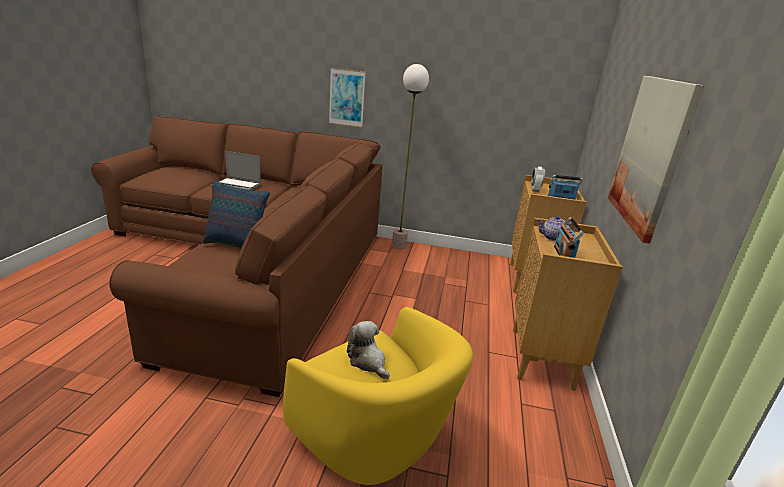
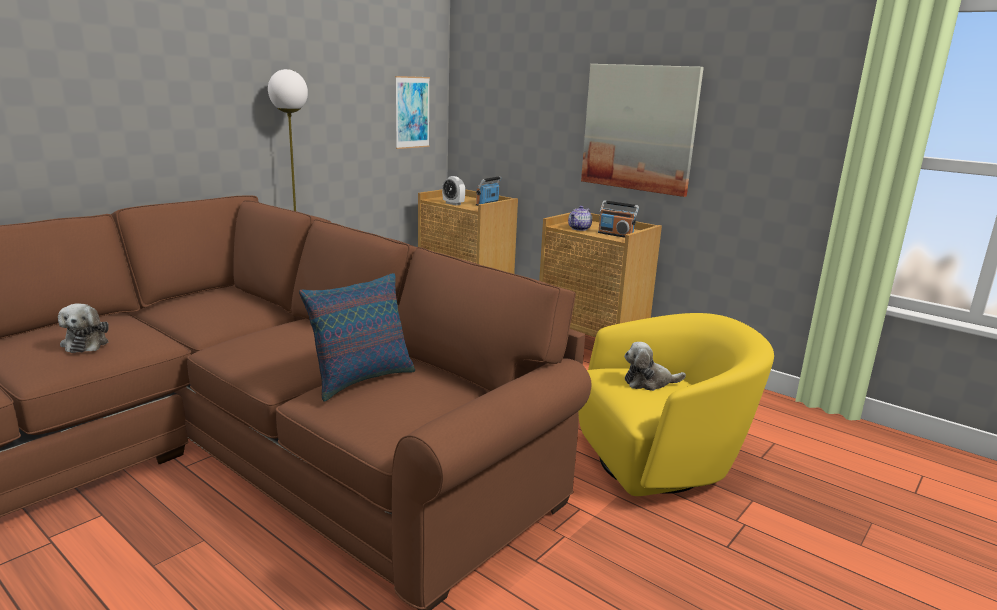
camera: 60 degrees left, 5 degrees down
laptop [211,151,261,190] -> plush toy [58,304,109,353]
picture [329,68,366,128] -> picture moved to [395,76,430,149]

